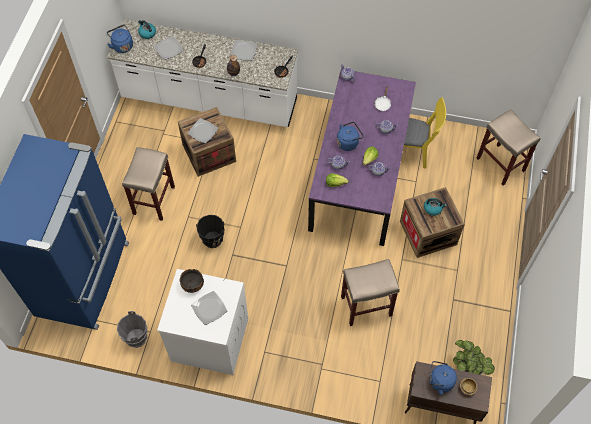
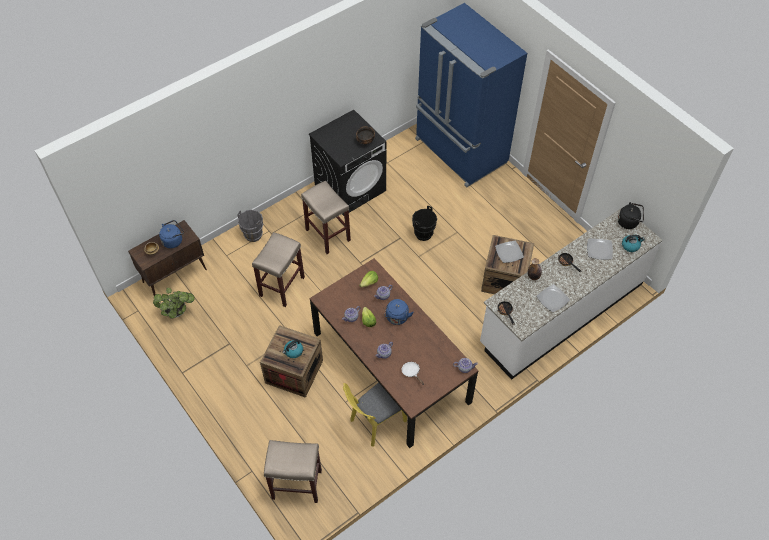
camera: 130 degrees right, 5 degrees down
blue kettle [107,25,133,53] -> black kettle [618,202,644,229]
grey bucket [117,311,148,348] -> grey bucket moved to [237,209,263,242]
beige stool [122,147,175,221] -> beige stool moved to [301,180,351,254]
white washing machine [157,269,248,375] -> black washing machine [309,110,386,216]
plate [191,291,227,325] -> none
purple dining table [308,69,416,246] -> brown dining table [310,258,478,448]

